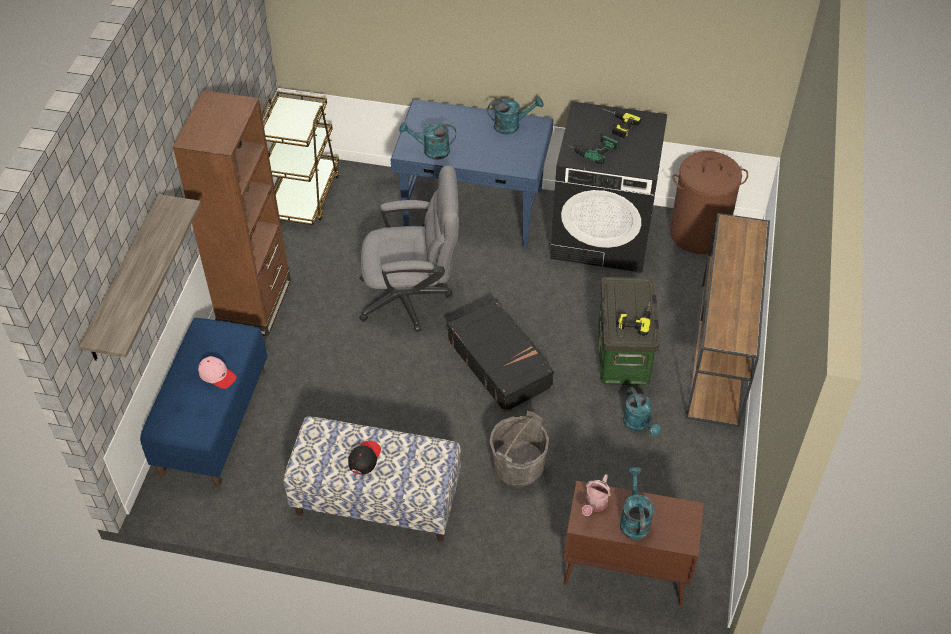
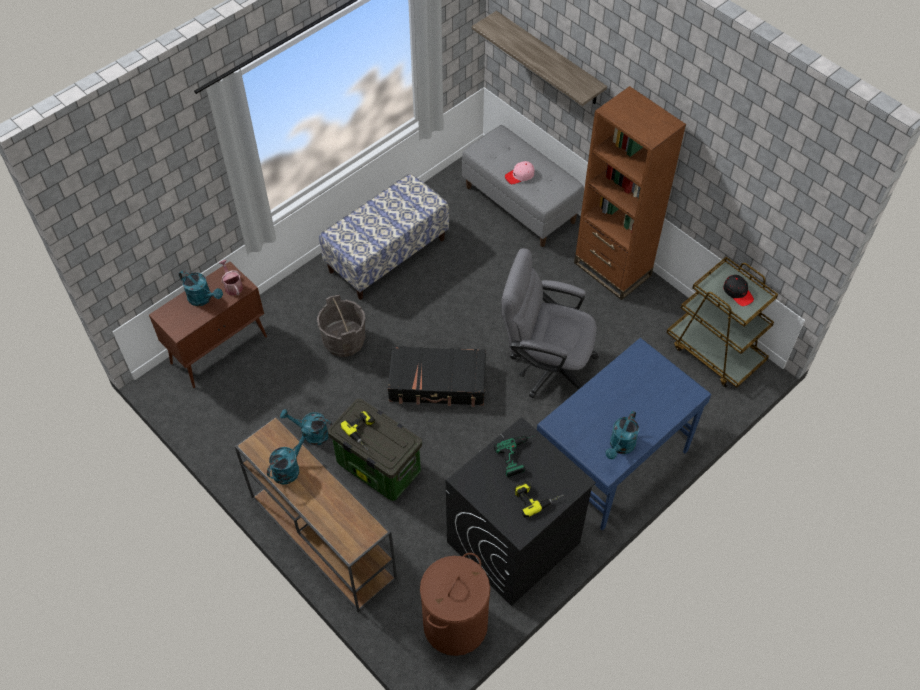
camera: 125 degrees right, 5 degrees up
blue bench [140,318,267,487] -> grey bench [462,125,584,247]
black cap [348,441,381,475] -> black cap moved to [723,275,754,306]
grey office chair [359,165,459,332] -> grey office chair turned 75 degrees clockwise [501,248,599,398]
turquoise watering can [399,122,456,160] -> turquoise watering can moved to [267,428,312,485]

